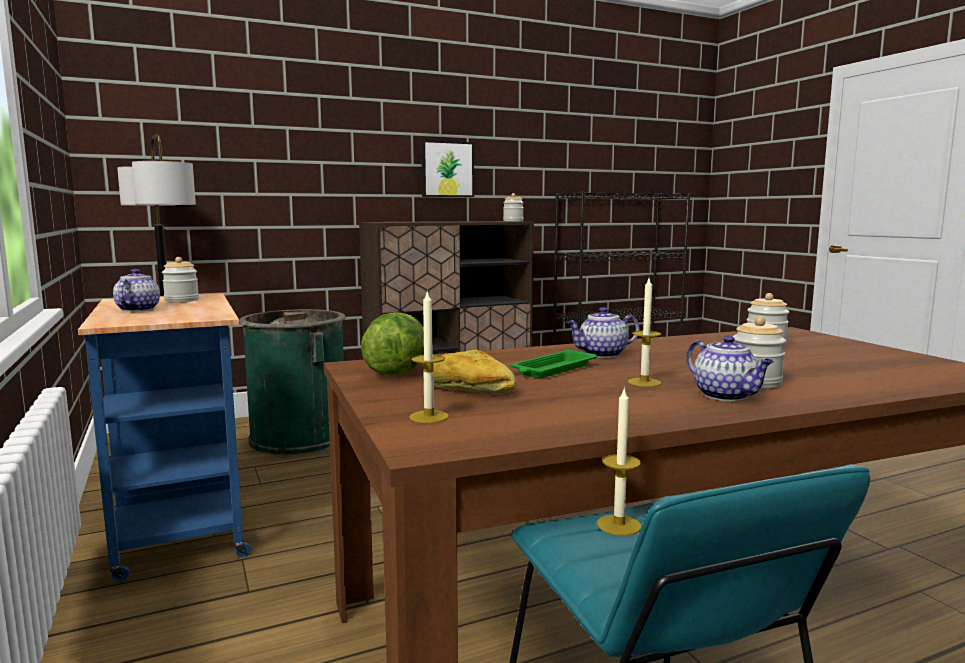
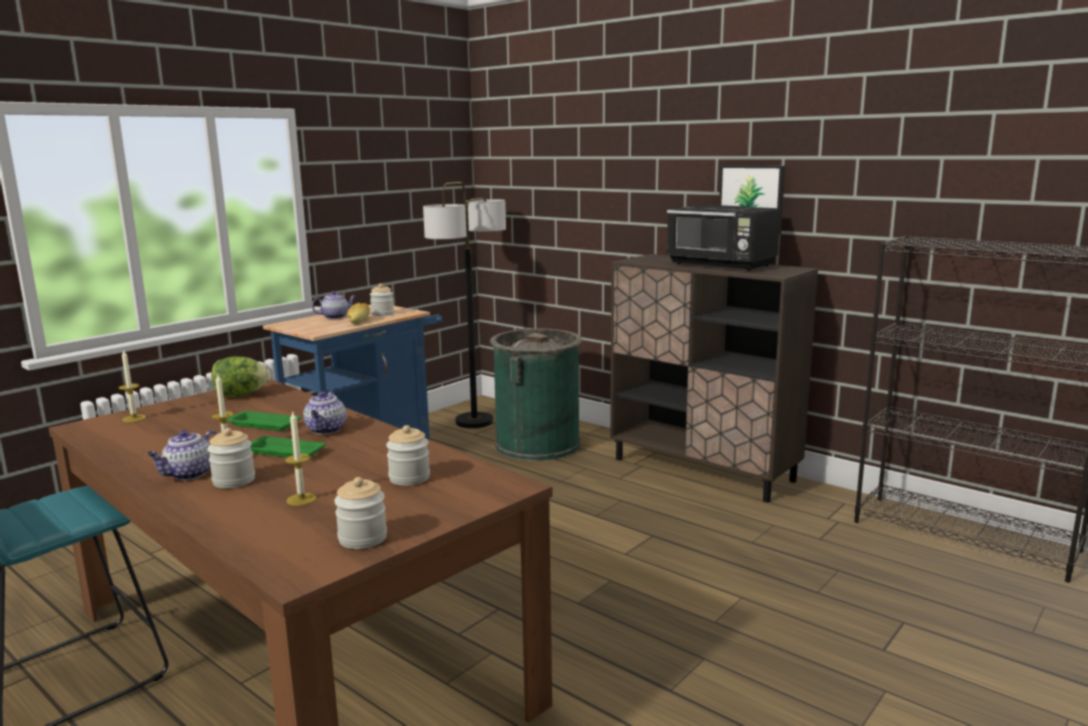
camera: 65 degrees right, 5 degrees up
bread [433,349,516,395] -> bread moved to [347,303,370,324]
jar [503,193,524,221] -> jar moved to [334,477,387,549]
teapot [567,307,640,358] -> teapot turned 135 degrees counterclockwise [303,391,346,434]
candle [597,387,641,536] -> candle moved to [285,410,316,506]
none -> green tray [250,436,326,457]
none -> black microwave [667,205,781,271]

